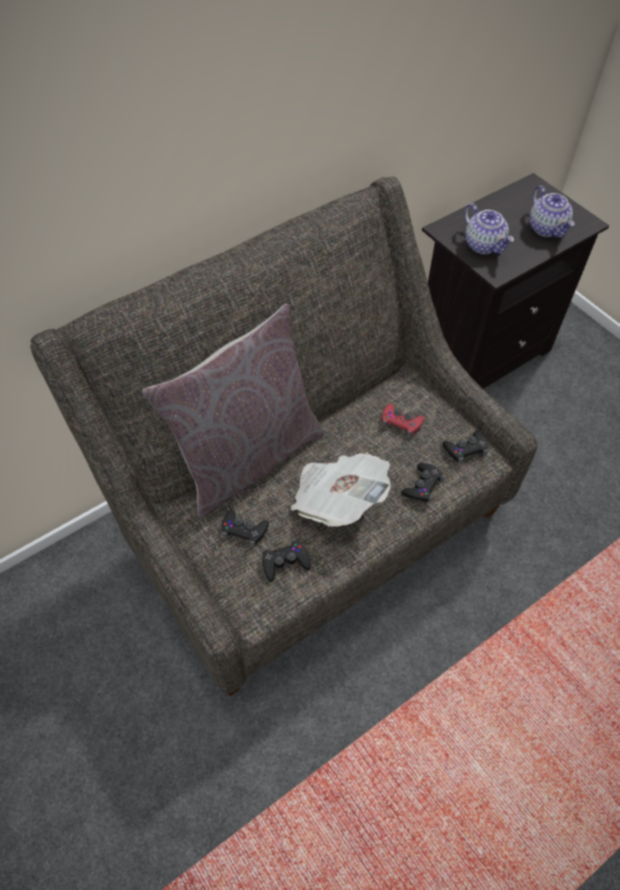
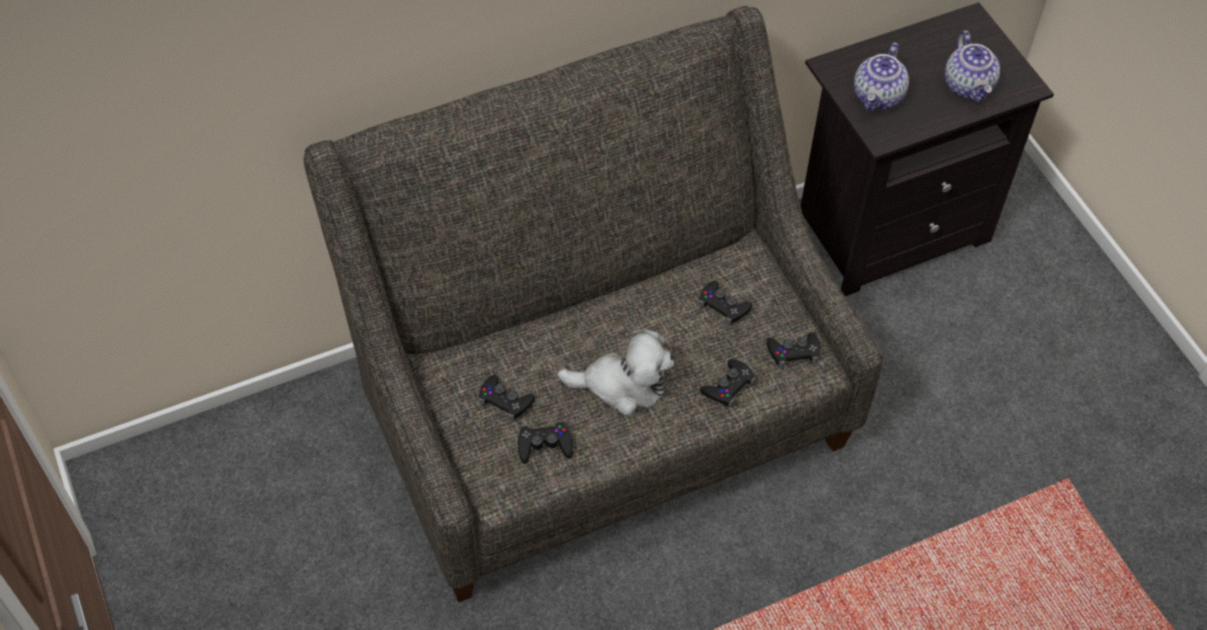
camera: 10 degrees right, 0 degrees up
grey pillow [142,304,324,519] -> none
newspaper [291,452,391,527] -> plush toy [557,329,674,416]
red game controller [382,404,424,437] -> black game controller [699,281,752,326]
teapot [464,203,514,254] -> teapot turned 45 degrees clockwise [854,42,909,111]

